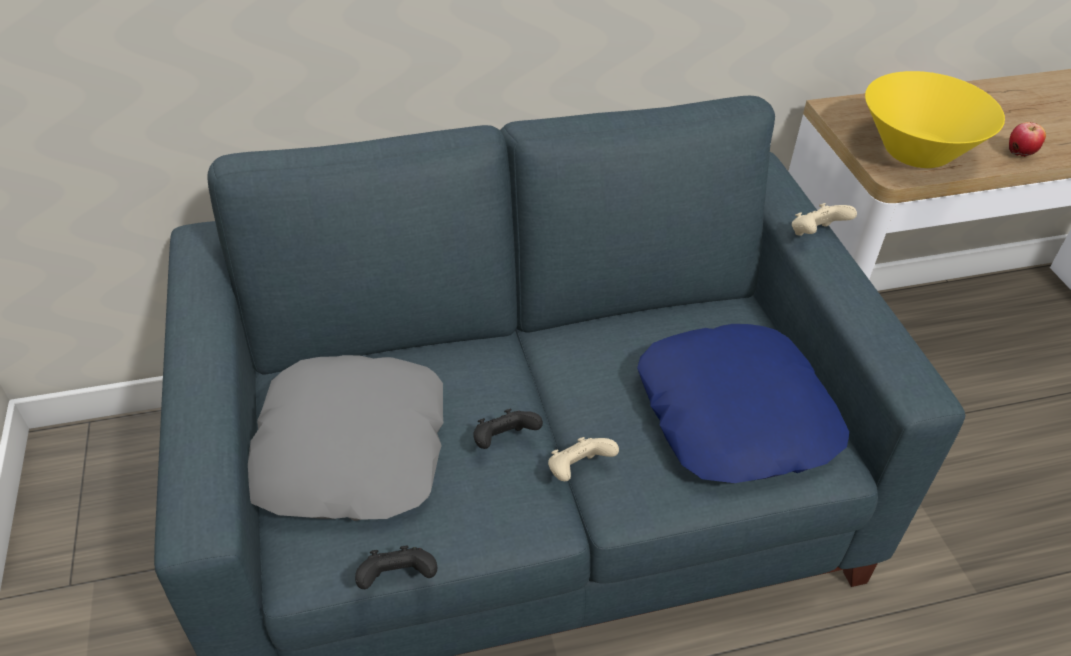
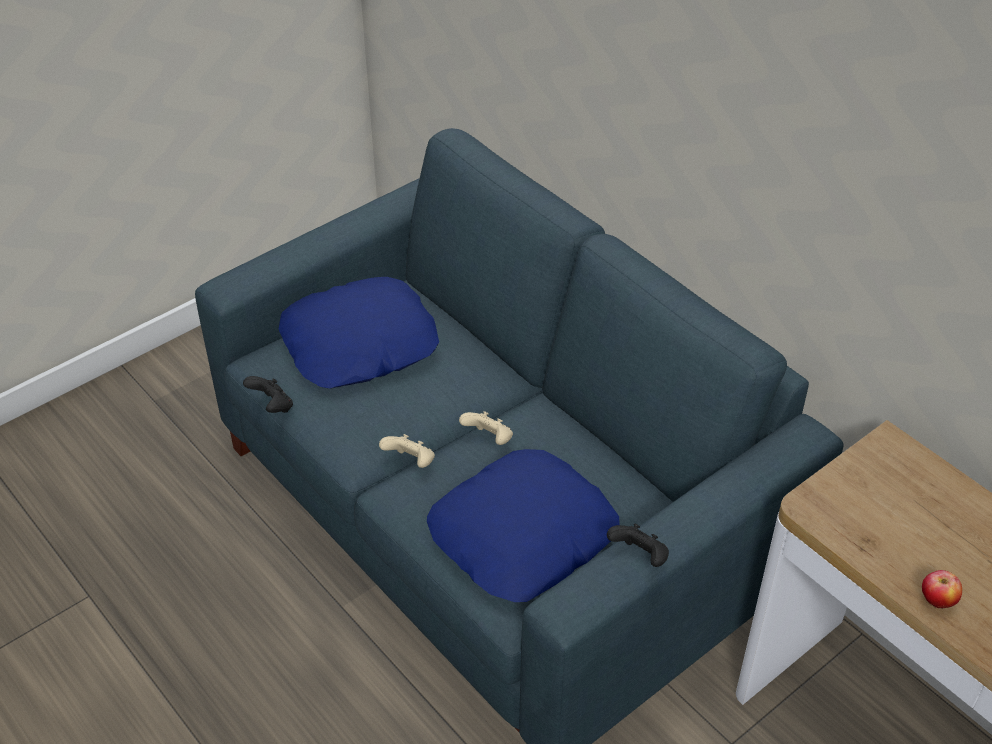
camera: 65 degrees right, 0 degrees up
grey pillow [248,355,444,521] -> blue pillow [279,277,439,388]
black game controller [473,409,543,449] -> black game controller moved to [607,524,669,567]
beige game controller [792,203,857,236] -> beige game controller moved to [459,411,513,445]
yellow bowl [865,71,1005,168] -> none

